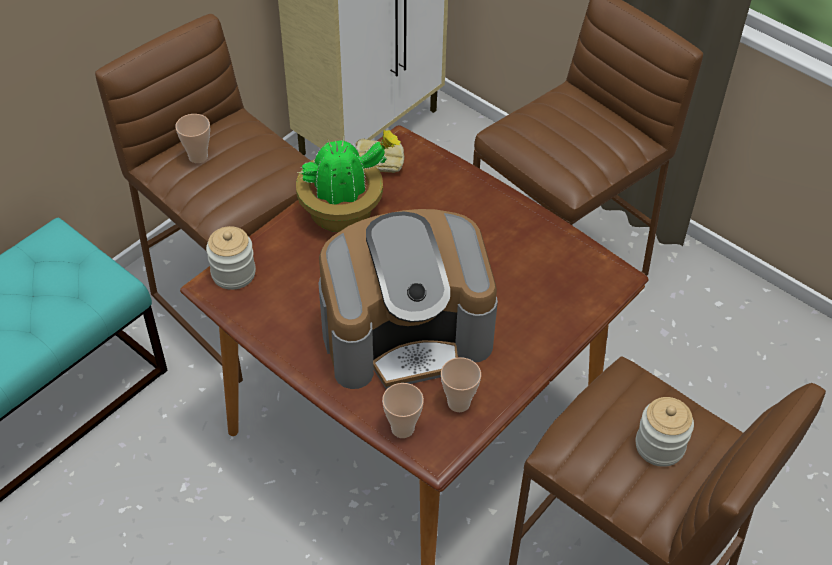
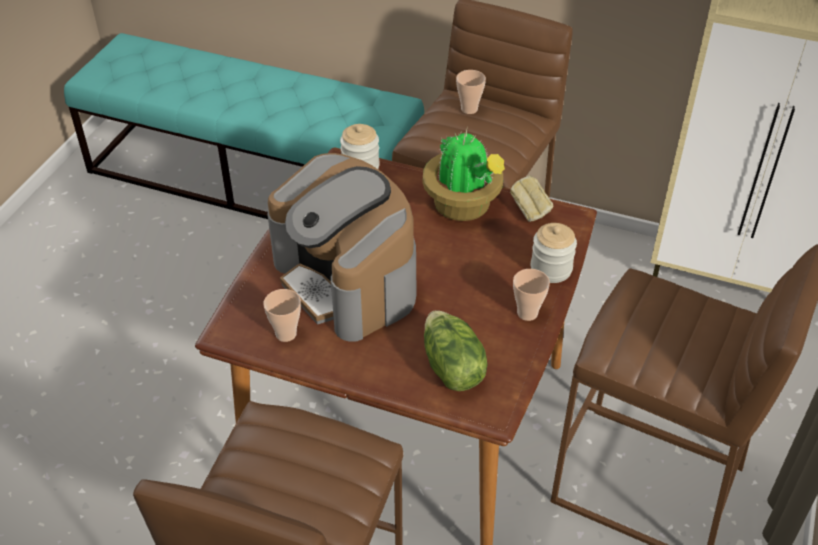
camera: 70 degrees right, 5 degrees down
cup [382,383,424,438] -> cup moved to [513,269,550,321]
jar [636,397,694,467] -> jar moved to [531,223,577,283]
none -> lettuce [424,310,487,391]

